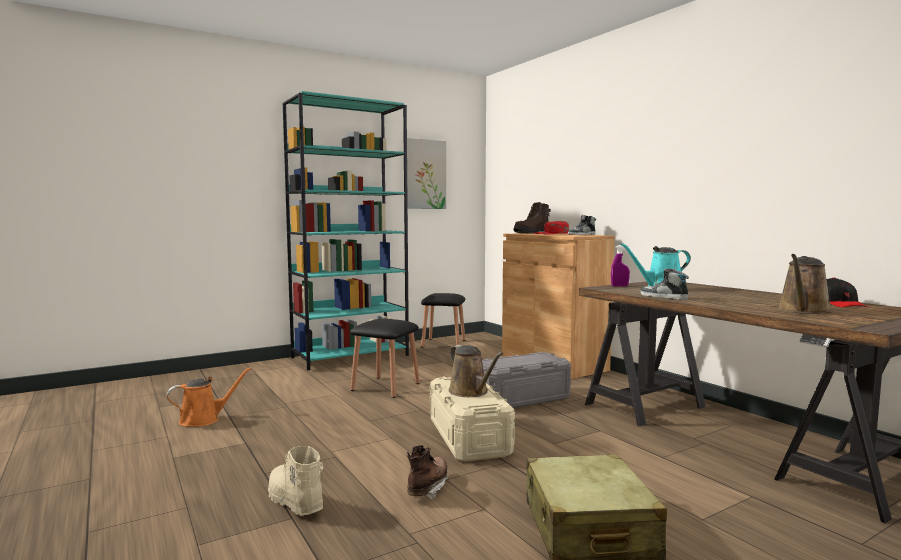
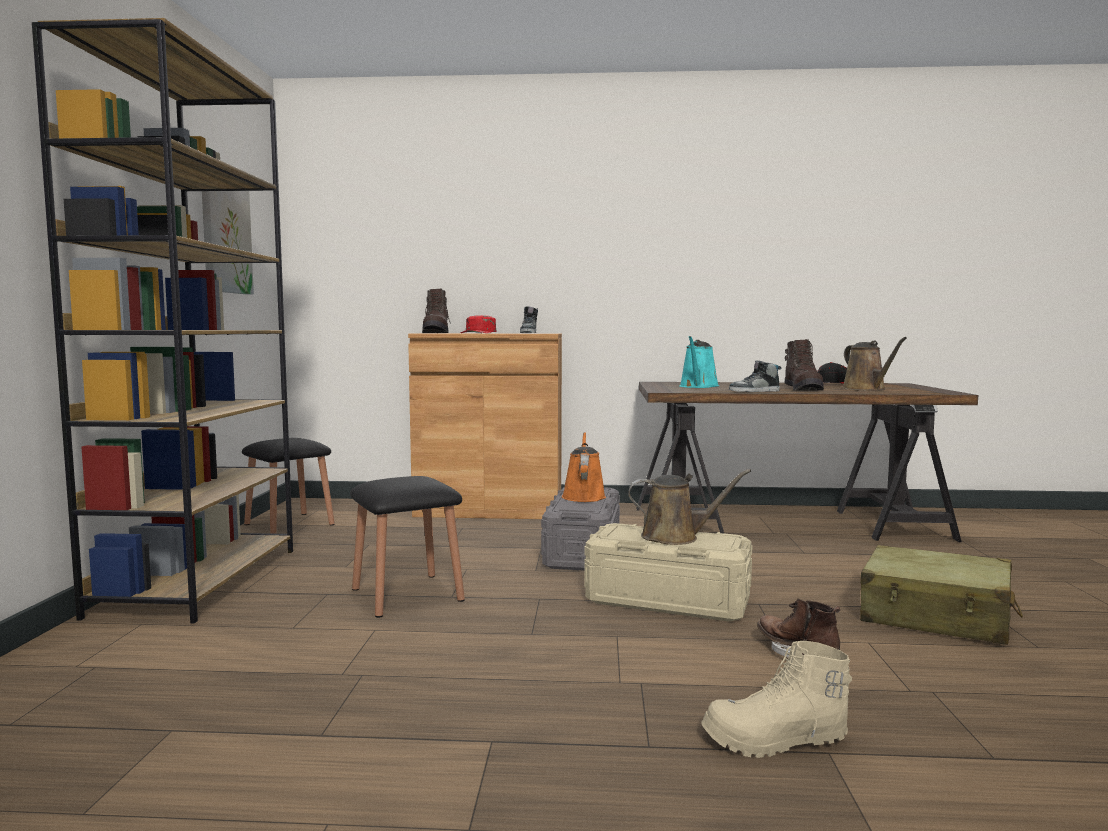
camera: 55 degrees left, 0 degrees up
orange watering can [167,367,252,427] -> orange watering can moved to [562,432,606,502]
turquoise bookcase [283,91,409,370] -> brown bookcase [32,18,293,624]
purple spray bottle [611,245,630,286] -> none
none -> brown boot [785,339,824,391]

